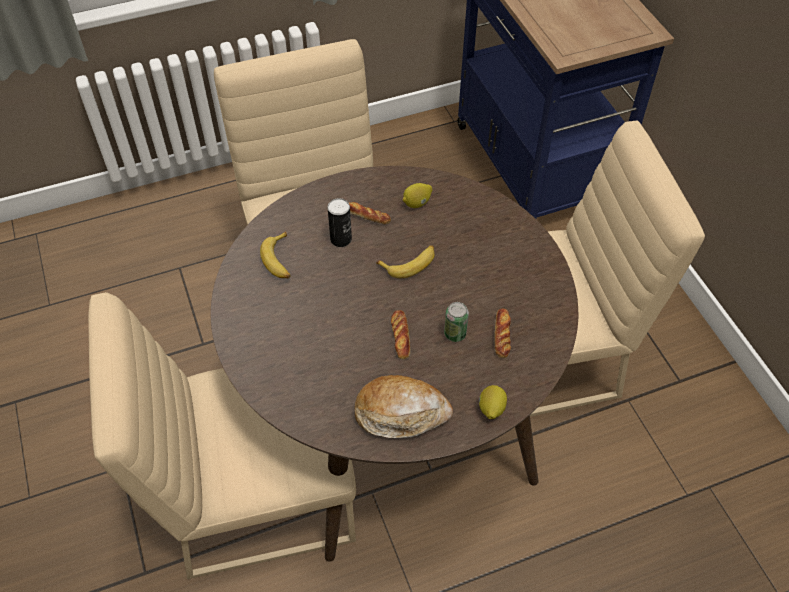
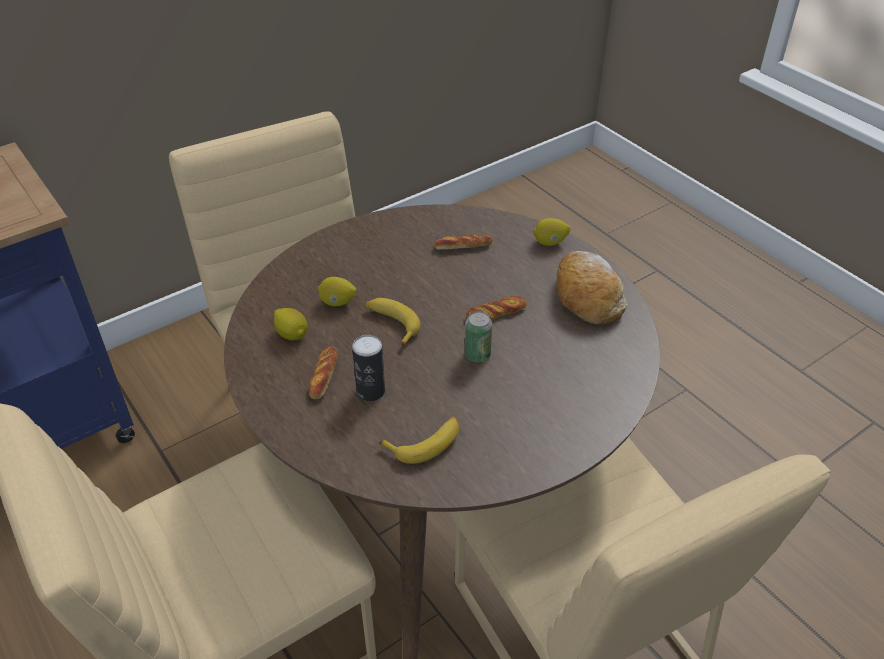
camera: 105 degrees left, 10 degrees down
can [444,302,469,342] -> can moved to [465,311,492,362]
none -> lemon [318,277,357,306]

